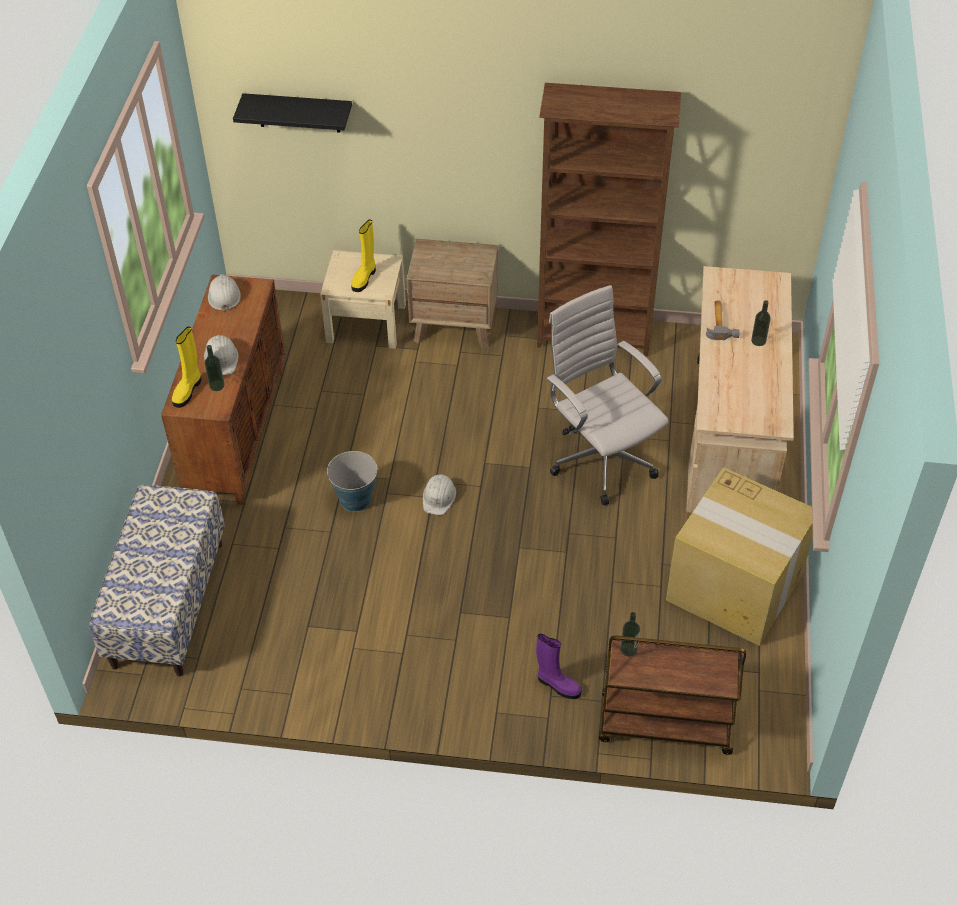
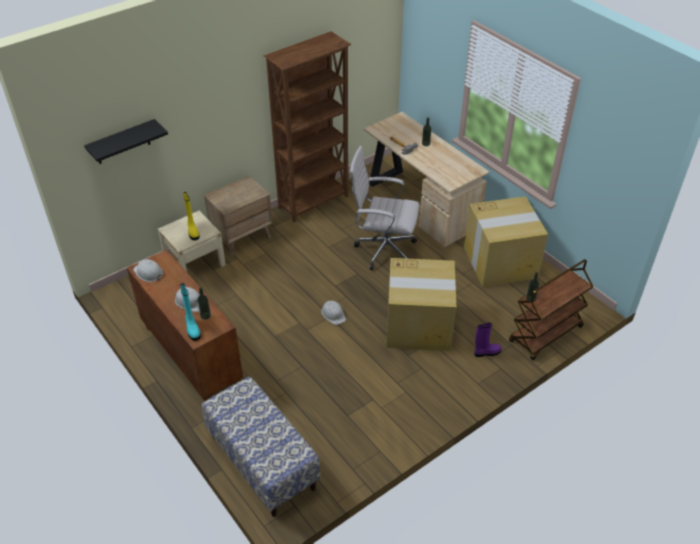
camera: 45 degrees left, 5 degrees down
yellow boot [172,326,201,408] -> turquoise boot [180,283,201,341]
bucket [327,451,379,512] -> none
none -> cardboard box [387,258,456,351]

